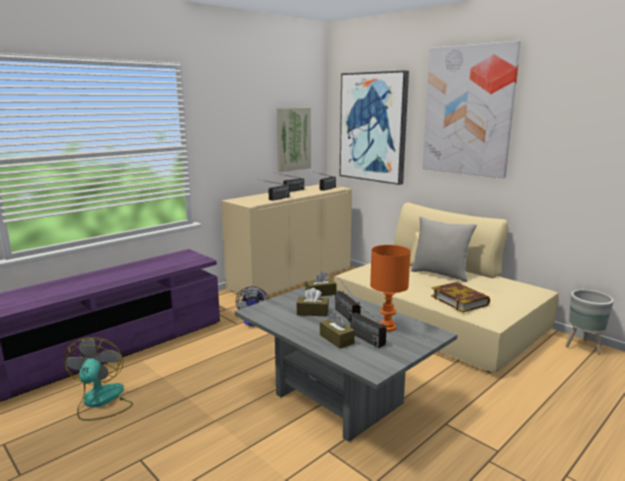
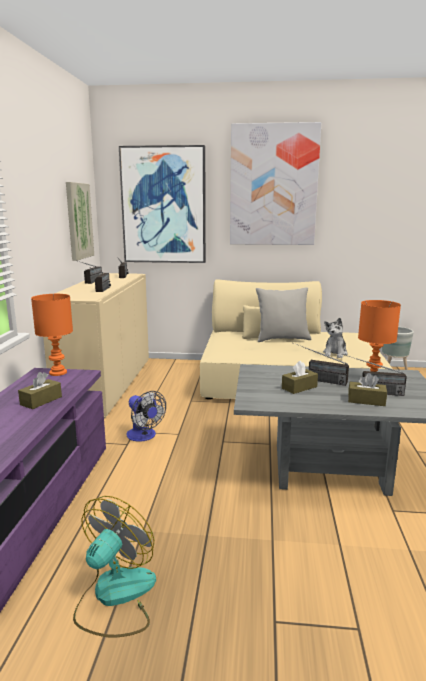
camera: 40 degrees left, 0 degrees up
fan [63,337,133,421] -> fan turned 75 degrees clockwise [73,496,156,638]
brown tissue box [306,271,337,297] -> brown tissue box moved to [18,372,62,409]
book [431,282,490,313] -> plush toy [323,318,348,358]
none -> orange table lamp [31,294,73,376]

